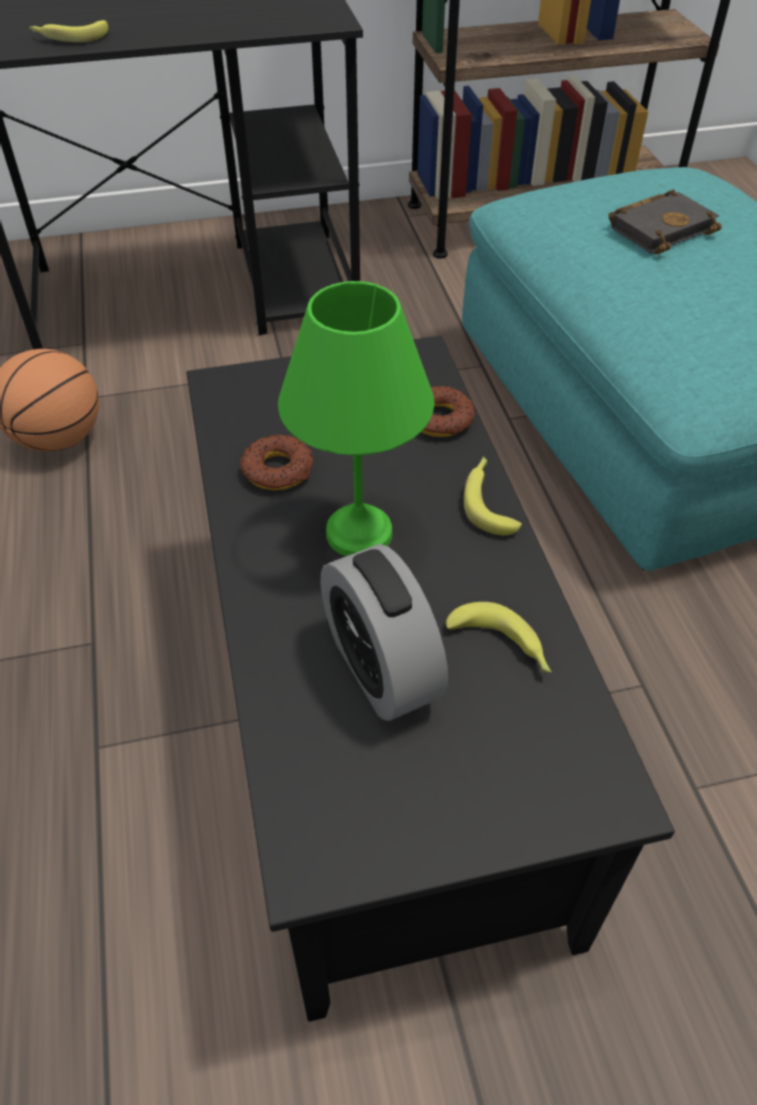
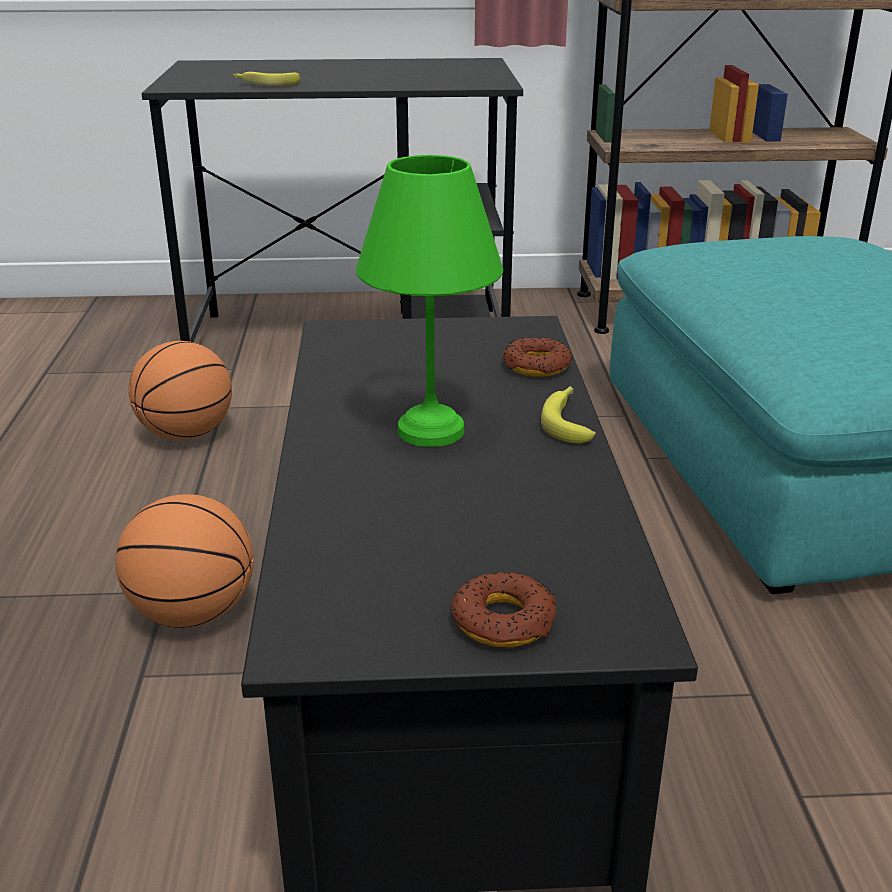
camera: 10 degrees right, 20 degrees down
donut [240,434,313,490] -> donut moved to [450,572,556,647]
alarm clock [321,544,448,721] -> none
banana [446,602,552,673] -> none
black book [608,190,722,255] -> none
none -> basketball [115,494,254,628]

